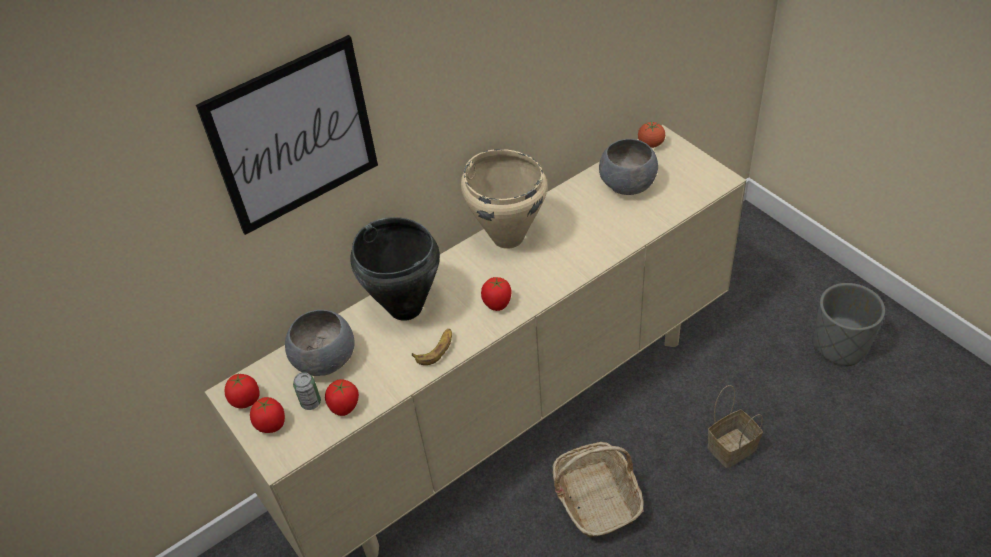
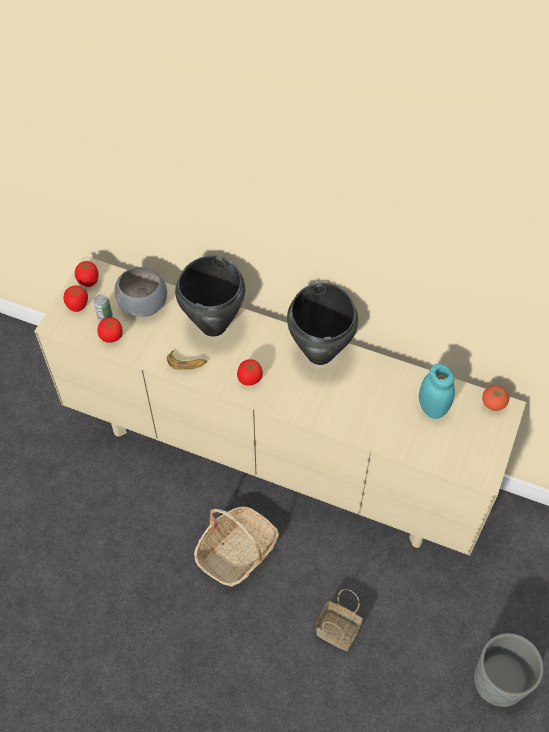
camera: 55 degrees right, 10 degrees up
picture [196,35,378,235] -> none
beige cooking pot [461,149,548,249] -> black cooking pot [287,282,358,365]
grey bowl [599,139,658,195] -> turquoise jar [419,363,455,419]

